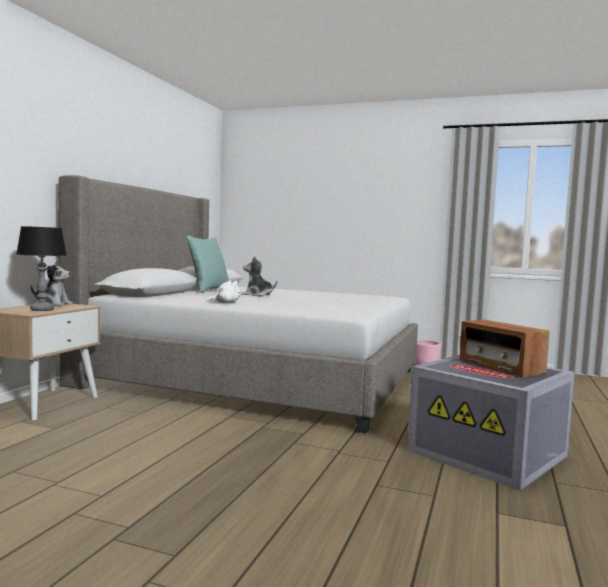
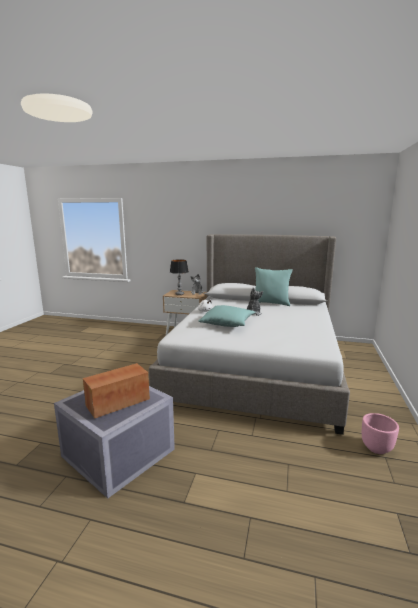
camera: 85 degrees right, 10 degrees up
none -> turquoise pillow [198,305,255,327]

